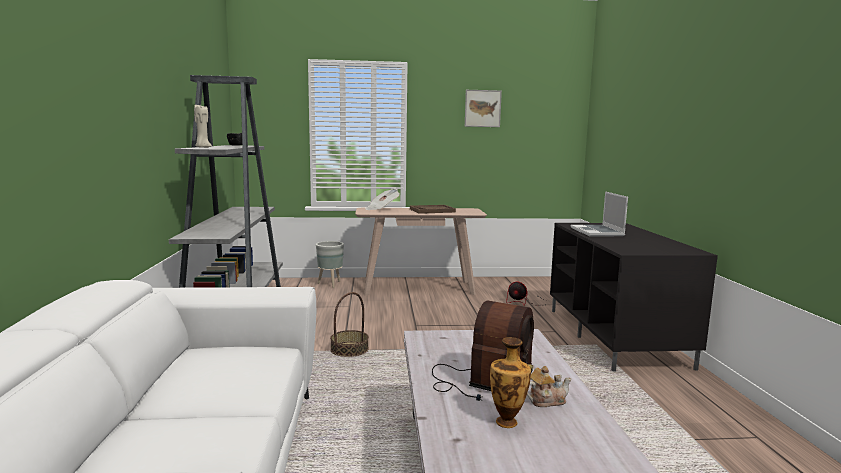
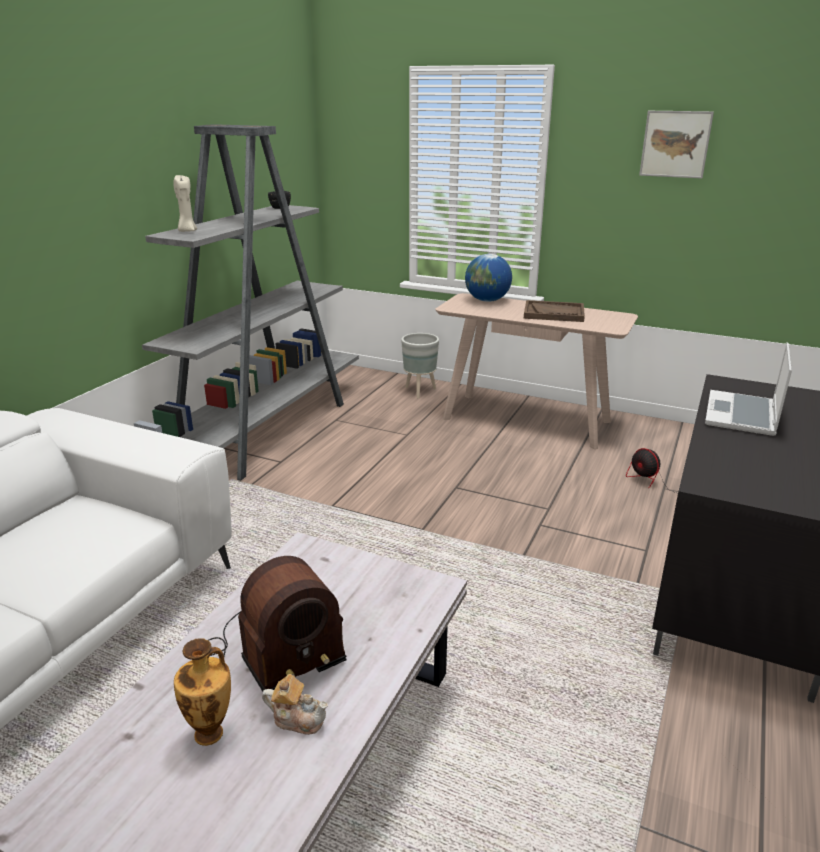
camera: 30 degrees right, 15 degrees up
basket [330,292,369,357] -> none
newspaper [365,189,400,210] -> globe [465,254,512,302]

